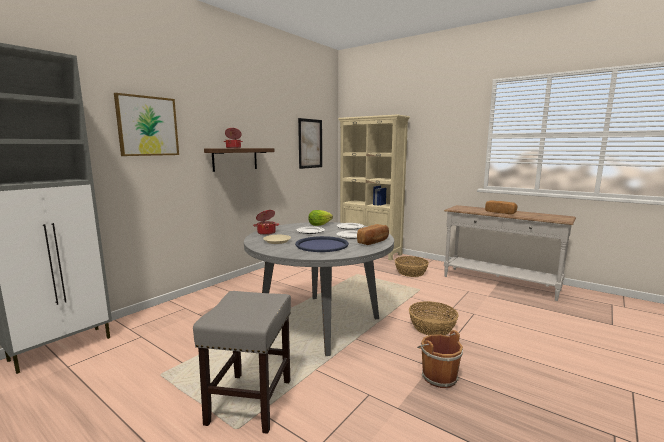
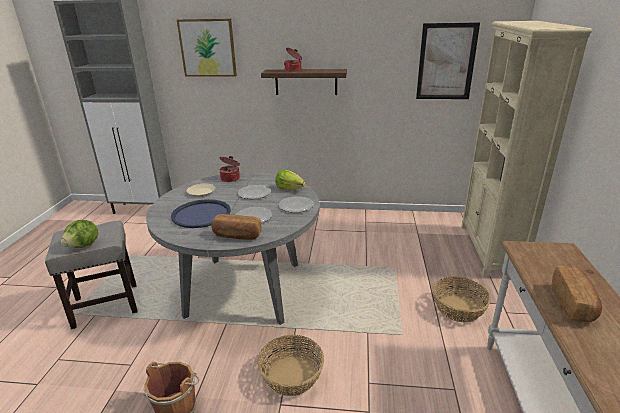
camera: 60 degrees right, 15 degrees up
none -> lettuce [61,220,98,248]

